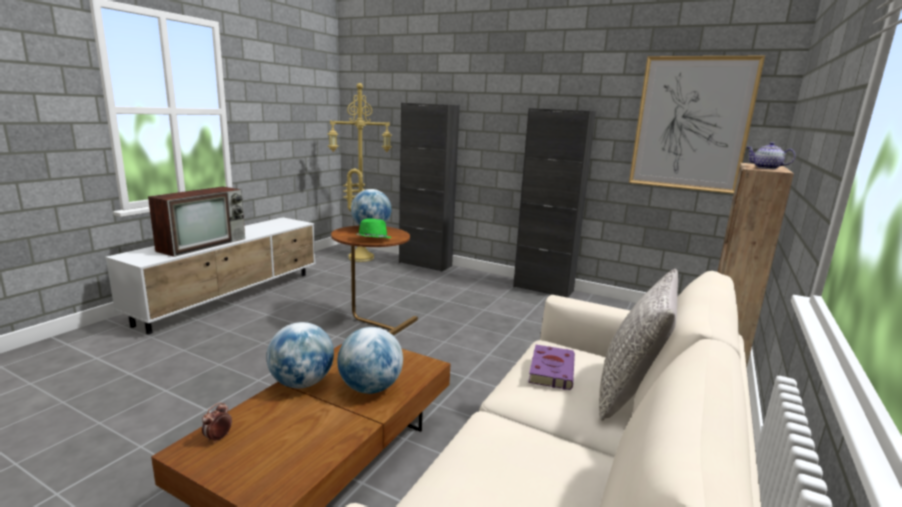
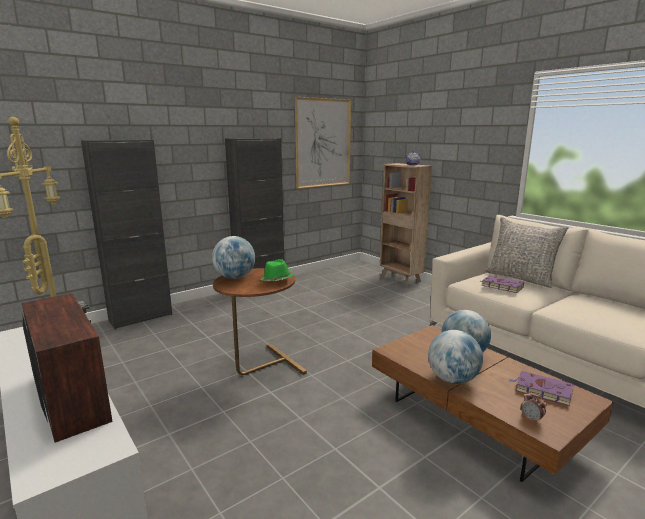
camera: 65 degrees left, 0 degrees up
none -> purple book [509,371,574,406]

